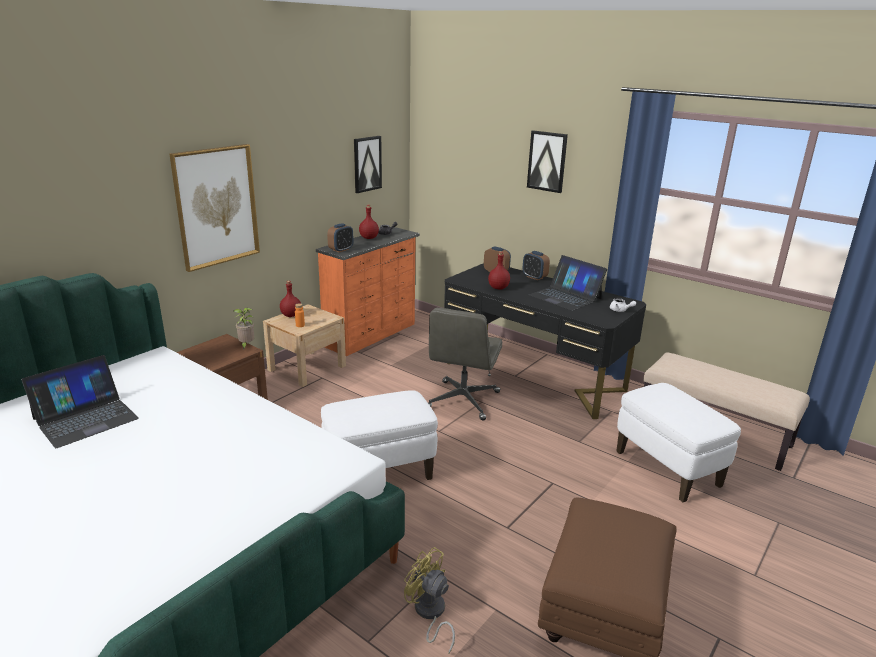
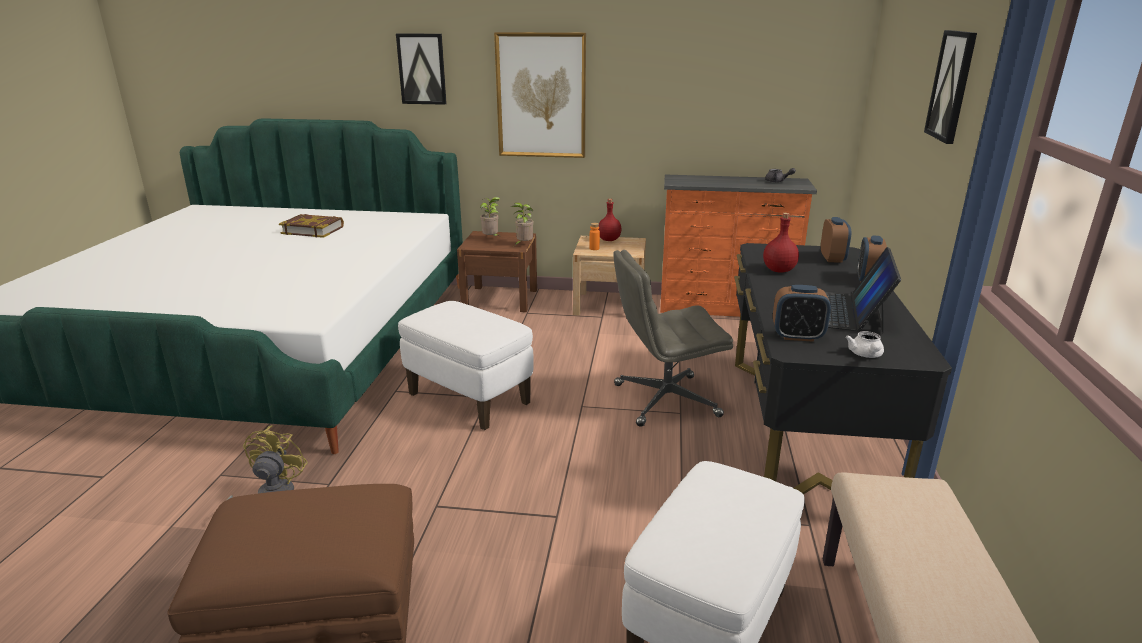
camera: 60 degrees right, 0 degrees up
laptop [22,355,139,448] -> book [279,214,344,238]
alarm clock [327,223,354,252] -> alarm clock moved to [773,285,831,342]
picture [354,136,382,193] -> picture moved to [396,33,447,105]
red bottle [359,204,379,239] -> none
none -> potted plant [480,197,500,236]

